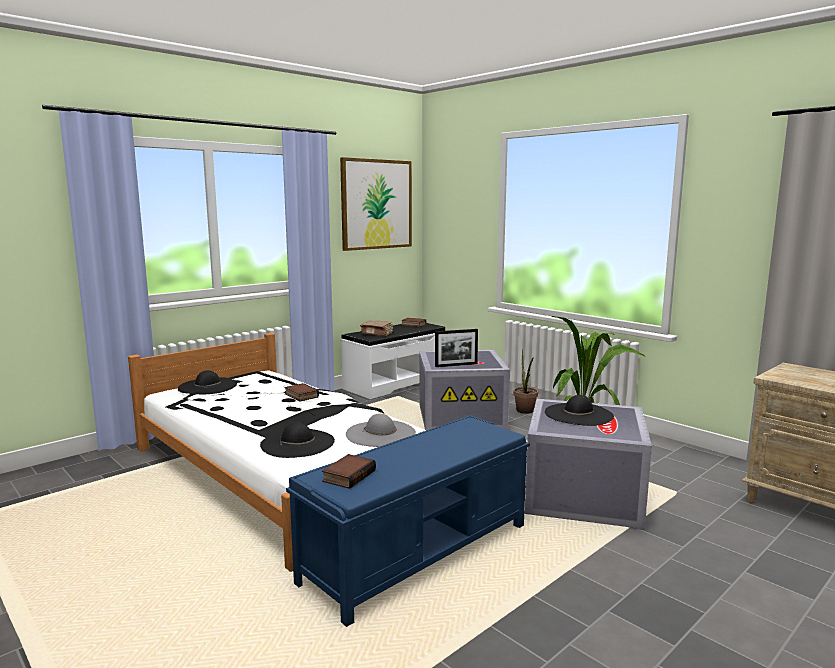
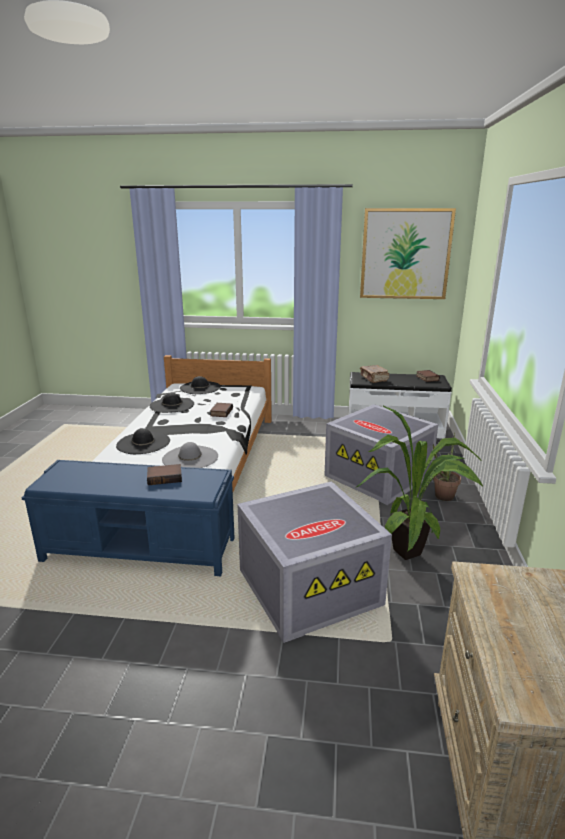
camera: 50 degrees right, 10 degrees up
book [322,454,376,489] -> book moved to [147,464,182,485]
picture frame [435,329,478,367] -> none
black hat [545,395,614,426] -> black hat moved to [150,393,194,413]

